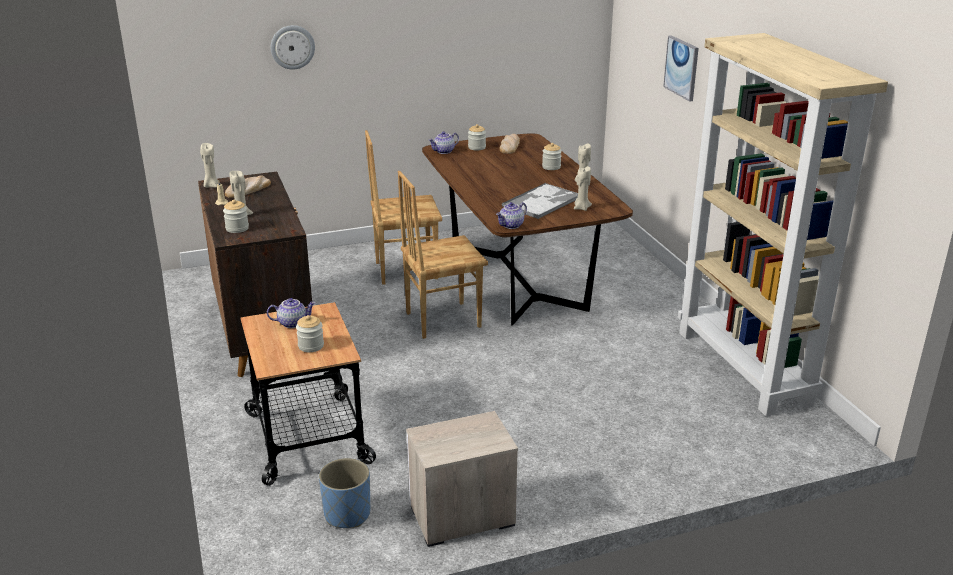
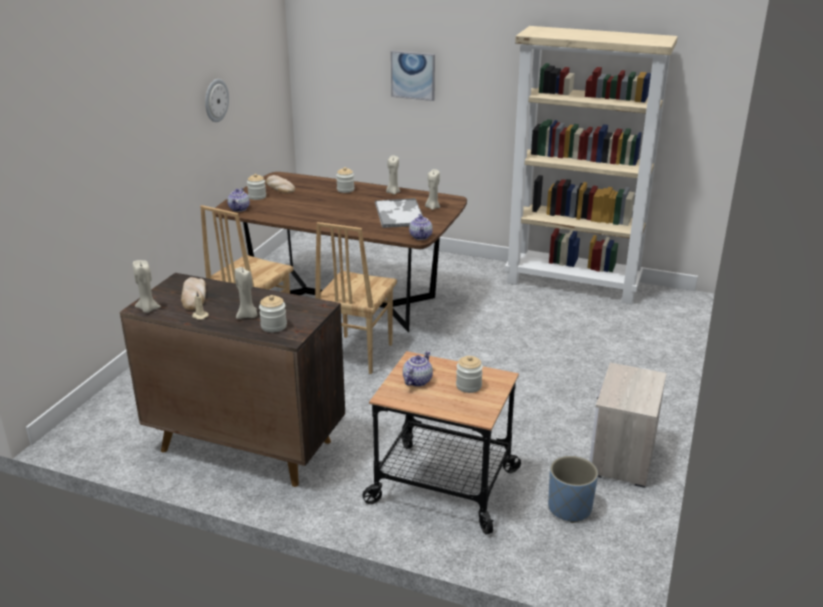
camera: 50 degrees left, 0 degrees up
wall clock [271,25,315,70] -> wall clock moved to [205,79,229,122]

